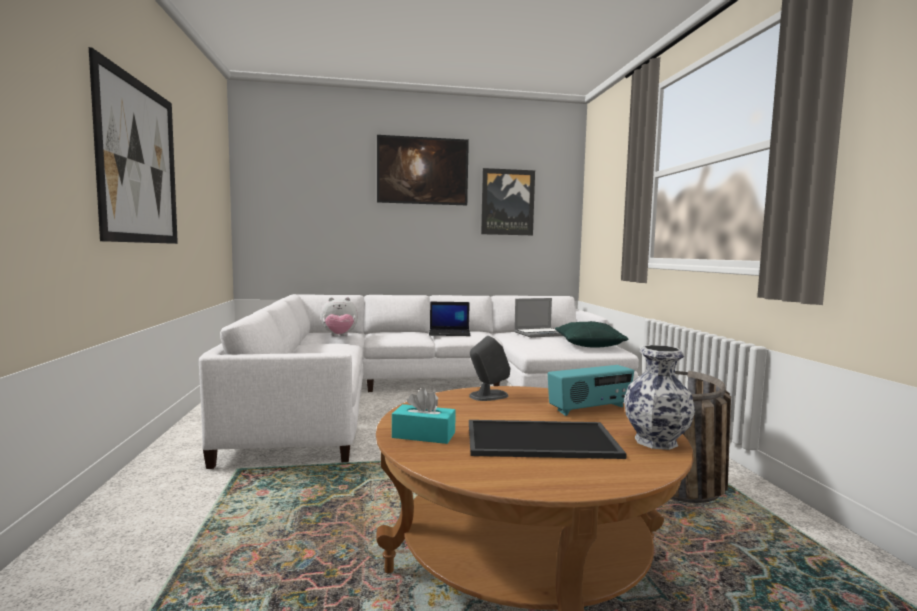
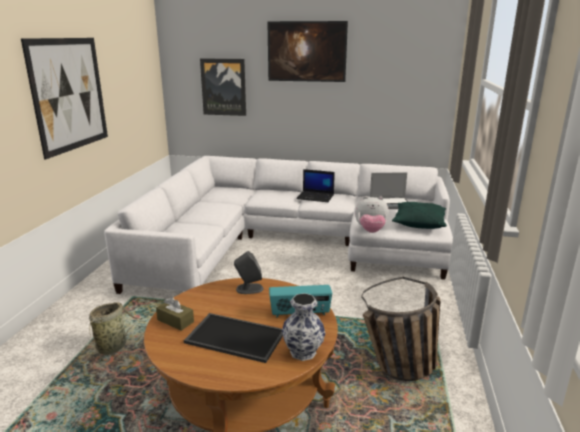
camera: 20 degrees right, 15 degrees up
plush toy [321,297,358,336] -> plush toy moved to [355,196,389,233]
turquoise tissue box [392,388,456,444] -> brown tissue box [156,296,194,331]
picture [481,168,535,235] -> picture moved to [200,58,246,116]
none -> basket [86,302,142,364]

